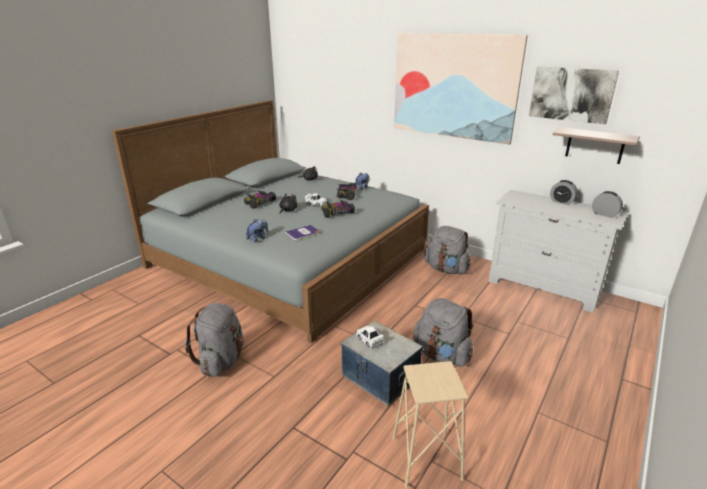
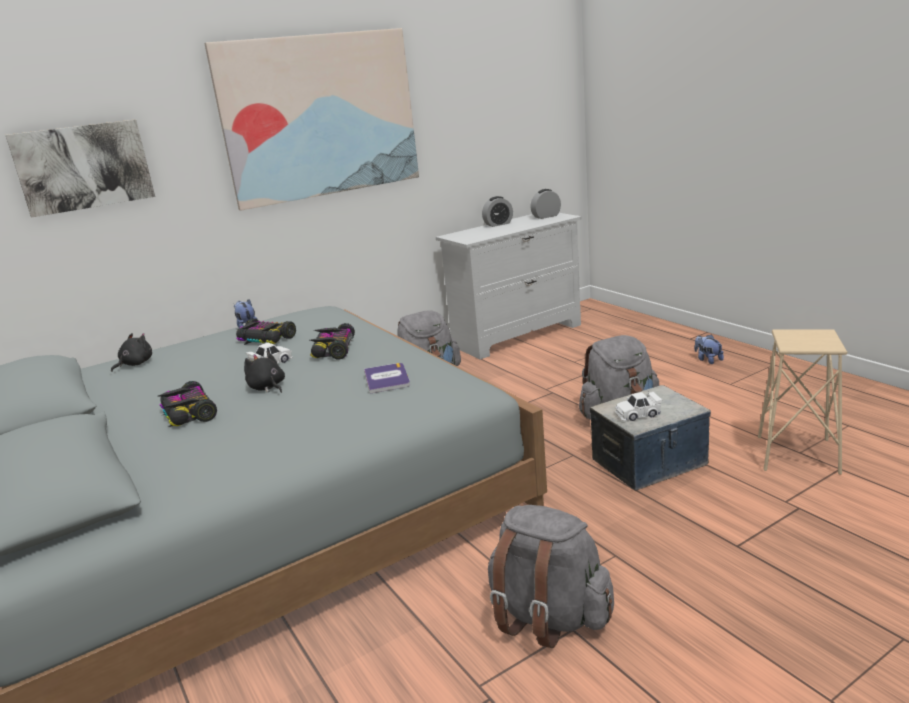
camera: 65 degrees left, 5 degrees down
plush toy [246,219,268,242] -> plush toy moved to [695,334,724,364]
picture [529,66,619,124] -> picture moved to [6,120,155,218]
shelf [553,127,640,164] -> none

